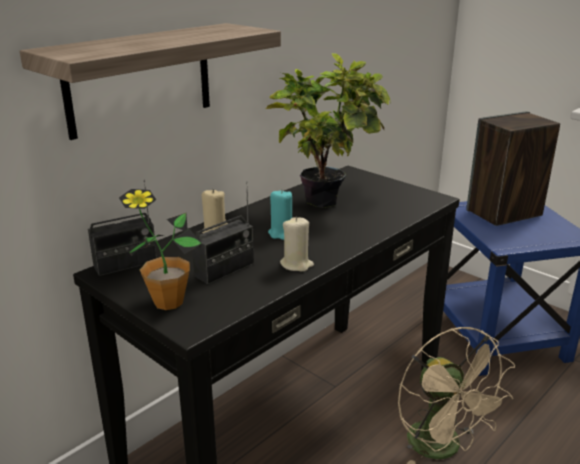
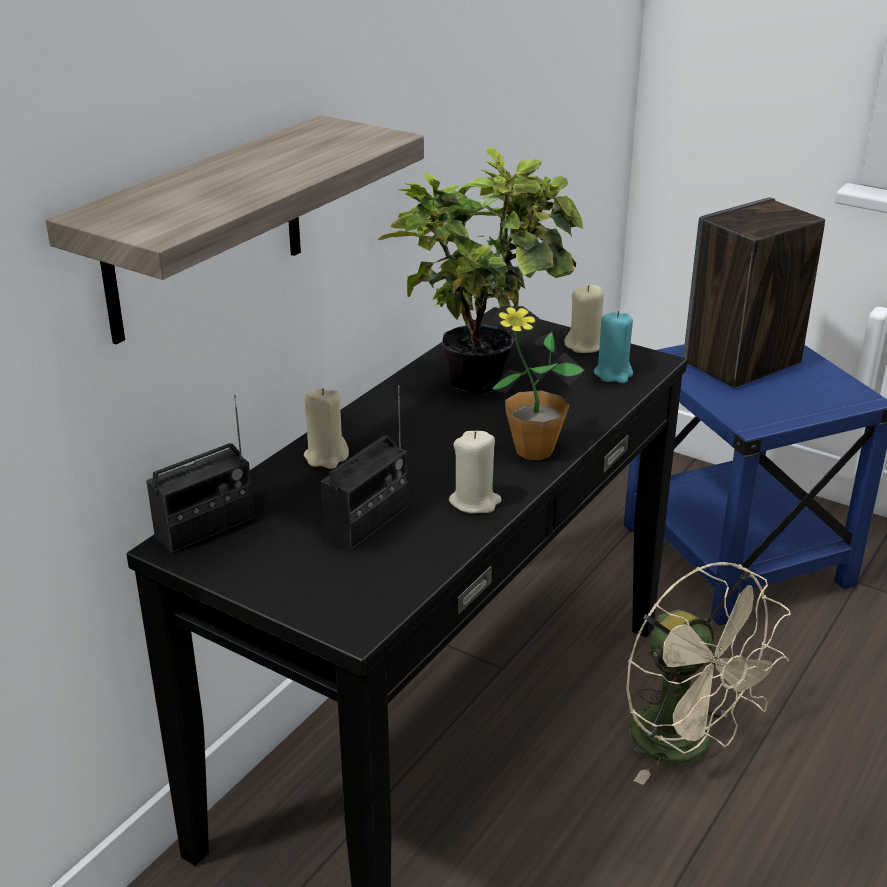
camera: 10 degrees left, 5 degrees up
potted plant [119,189,202,310] -> potted plant moved to [491,306,585,460]
turquoise candle [268,189,292,240] -> turquoise candle moved to [594,311,633,383]
none -> beige candle [564,285,604,353]

